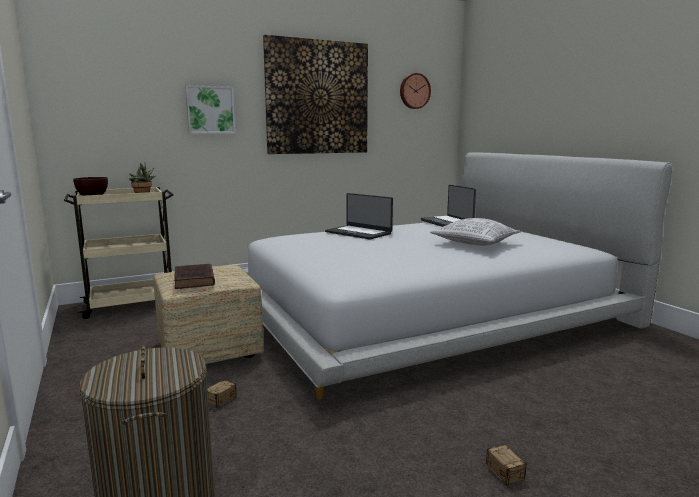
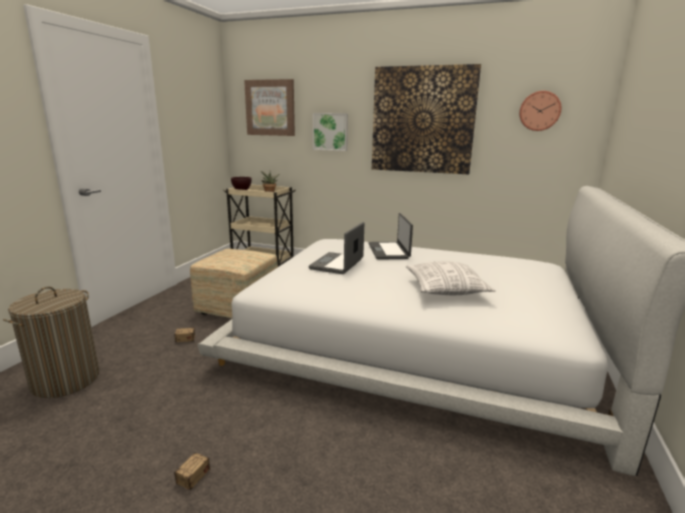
camera: 45 degrees right, 5 degrees up
brown book [174,264,215,289] -> none
laptop [421,185,476,227] -> laptop moved to [309,222,364,274]
none -> picture [244,79,295,136]

